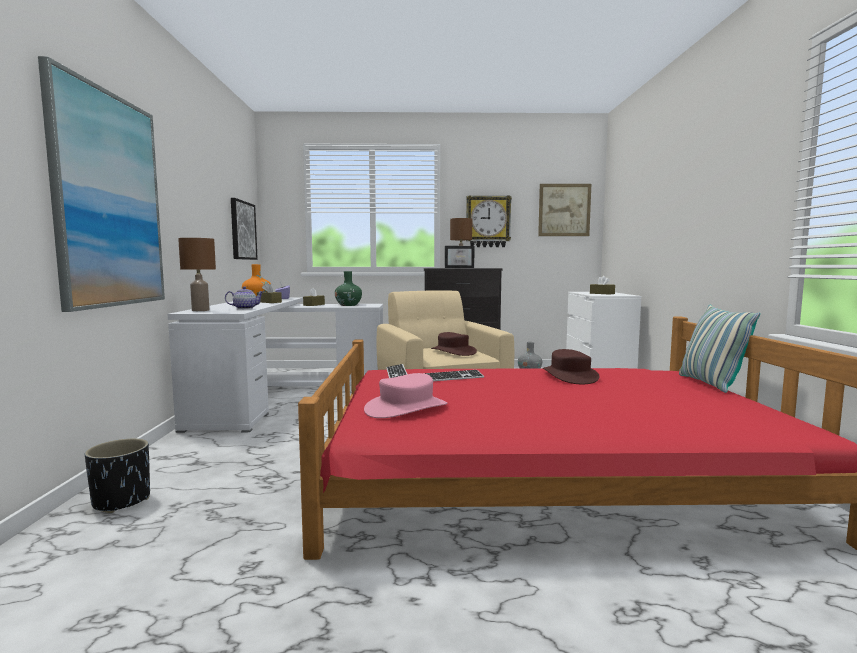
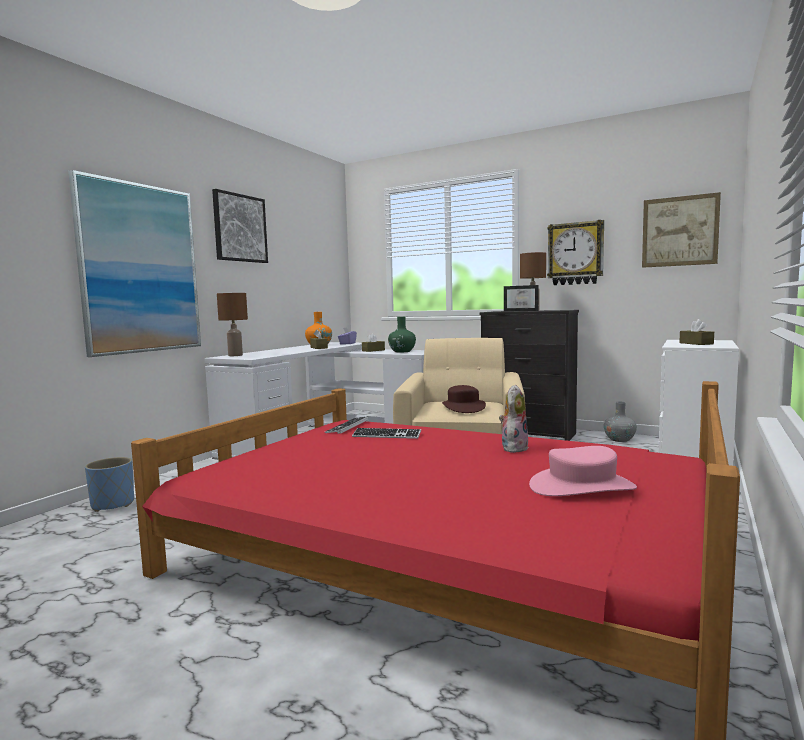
camera: 30 degrees right, 0 degrees up
black planter [85,438,150,513] -> blue planter [85,457,134,512]
teapot [225,286,263,309] -> none
picture [231,198,258,260] -> picture moved to [212,189,268,263]
pink hat [364,373,447,418] -> pink hat moved to [529,446,637,496]
brown hat [543,349,600,384] -> plush toy [499,385,528,453]
pillow [679,305,760,393] -> none

